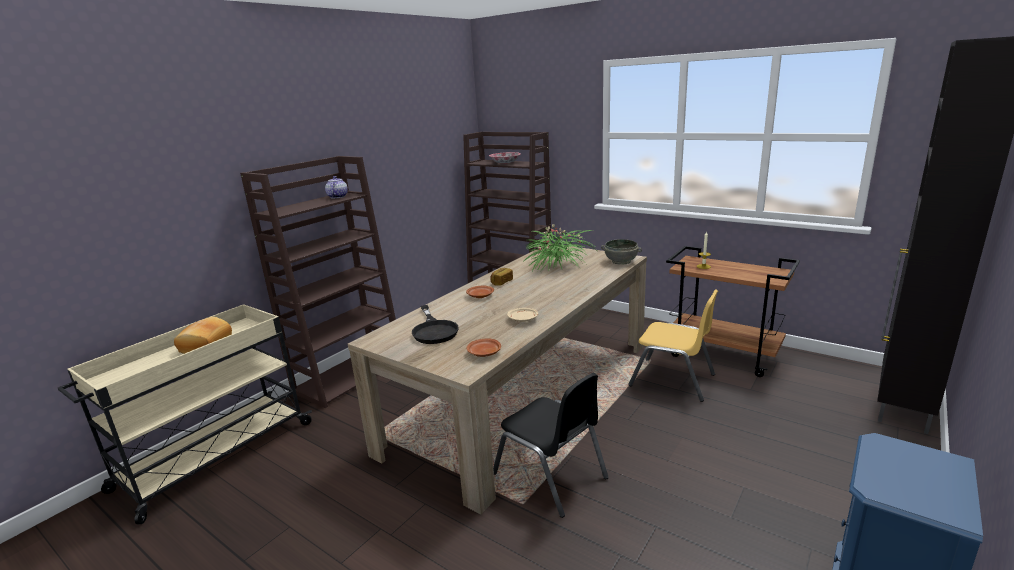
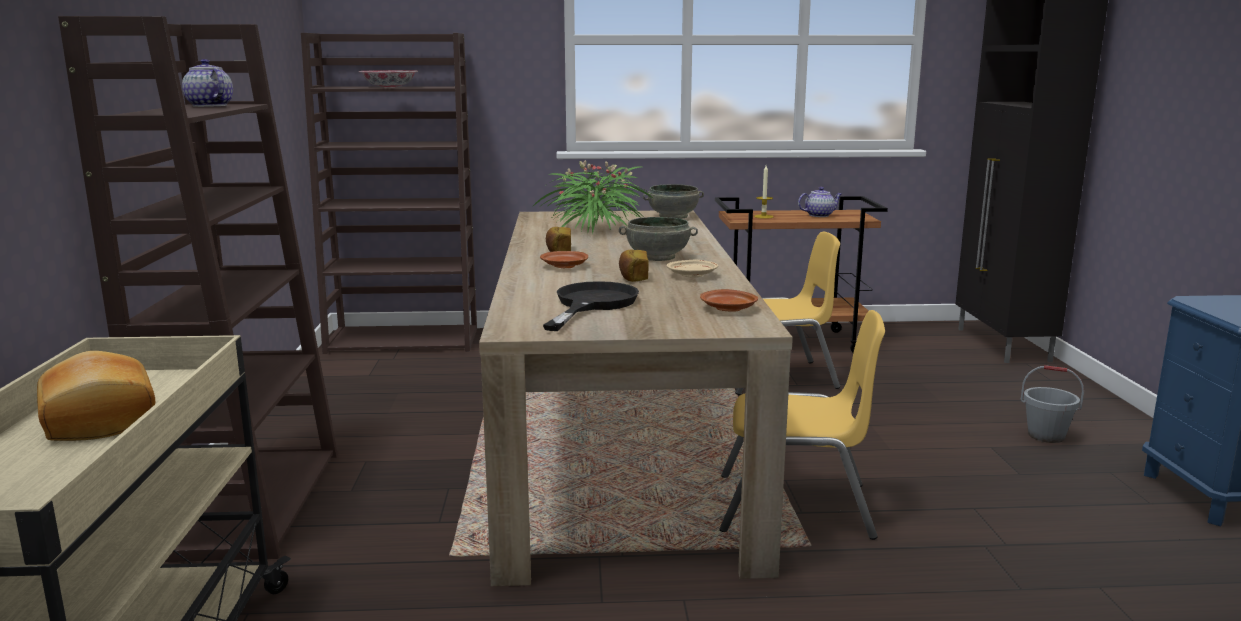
camera: 40 degrees left, 5 degrees down
black frying pan [412,305,459,344] -> black frying pan turned 105 degrees counterclockwise [543,281,639,331]
black chair [493,373,609,518] -> yellow chair [719,310,885,540]
none -> grey bowl [619,217,698,261]
none -> bread [619,249,649,282]
none -> teapot [798,187,842,217]
none -> grey bucket [1021,365,1084,443]

